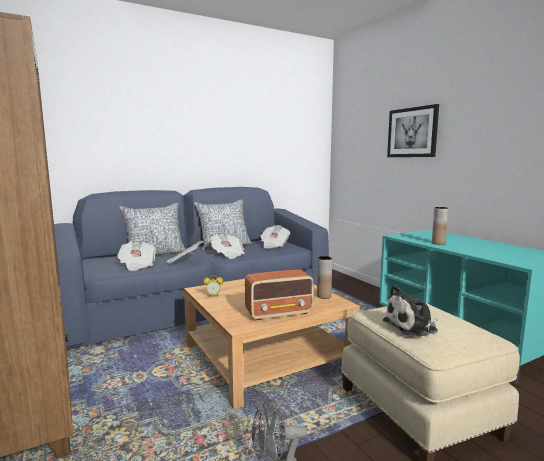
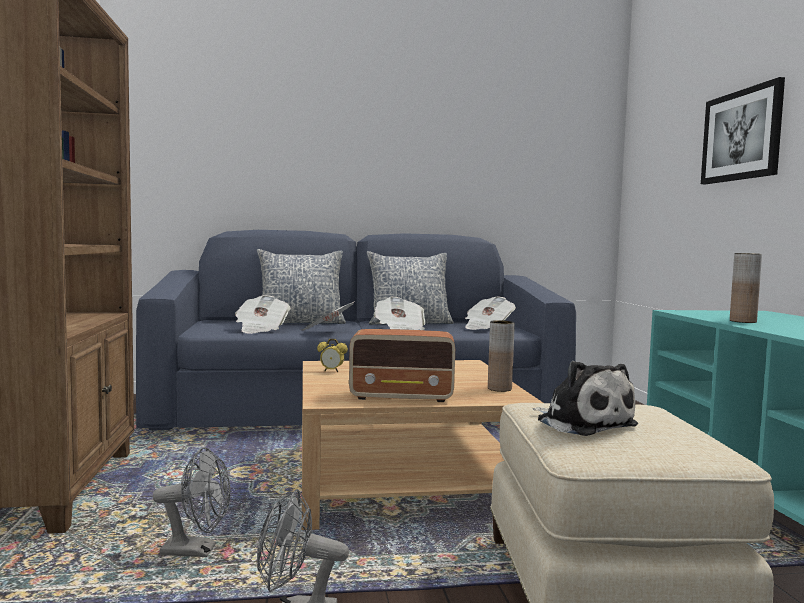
camera: 20 degrees right, 5 degrees down
plush toy [383,285,438,337] -> plush toy turned 120 degrees counterclockwise [533,361,638,436]
none -> grey fan [153,447,231,557]

